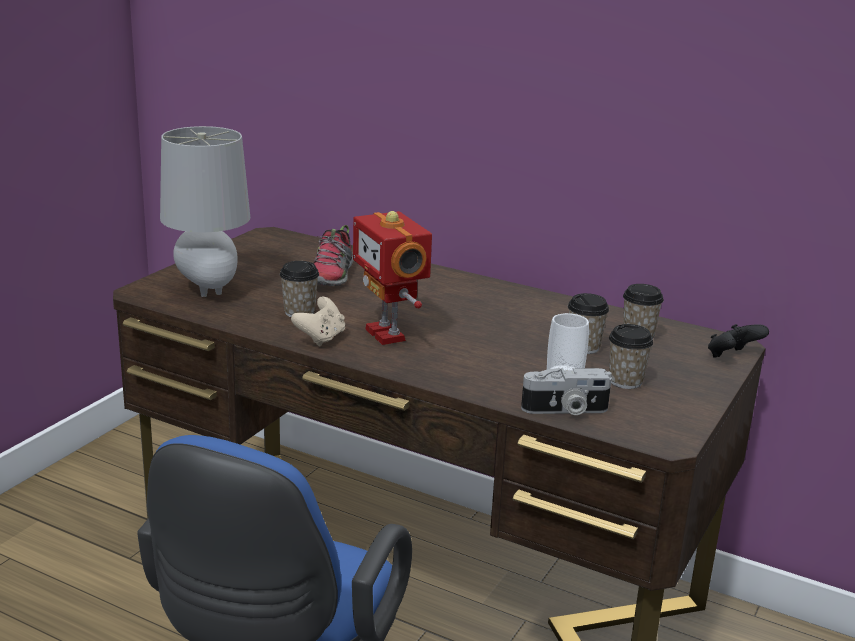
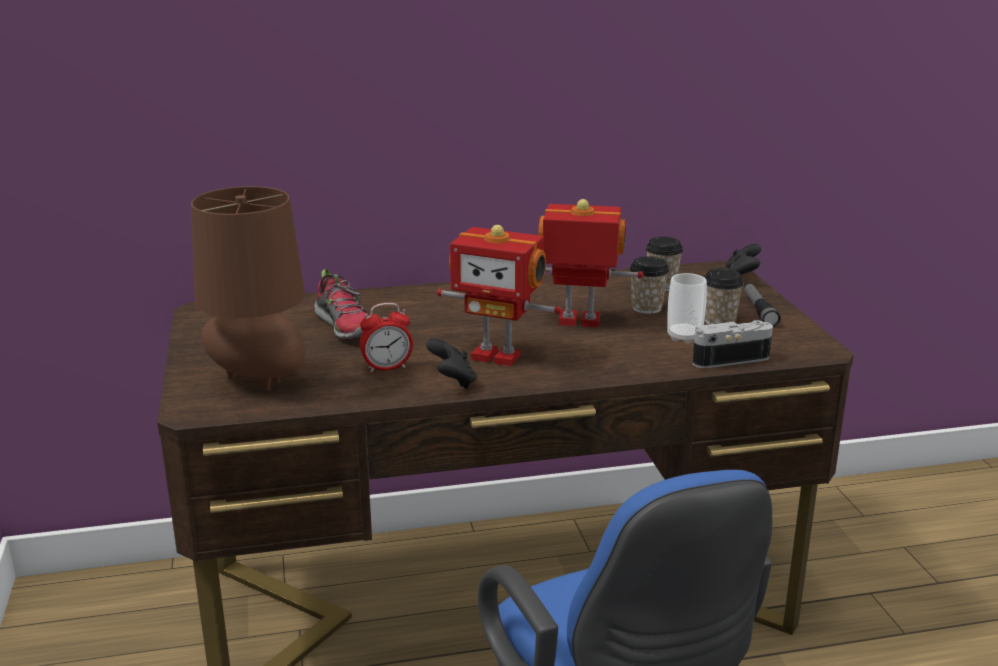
camera: 40 degrees left, 0 degrees up
grey table lamp [160,126,250,297] -> brown table lamp [191,186,305,391]
cup [280,261,319,317] -> alarm clock [360,303,413,373]
beige game controller [291,297,345,346] -> black game controller [426,338,477,389]
camera [521,368,612,415] -> camera turned 150 degrees counterclockwise [693,320,773,368]
none -> toy robot [538,199,644,327]
none -> flashlight [744,283,781,327]

